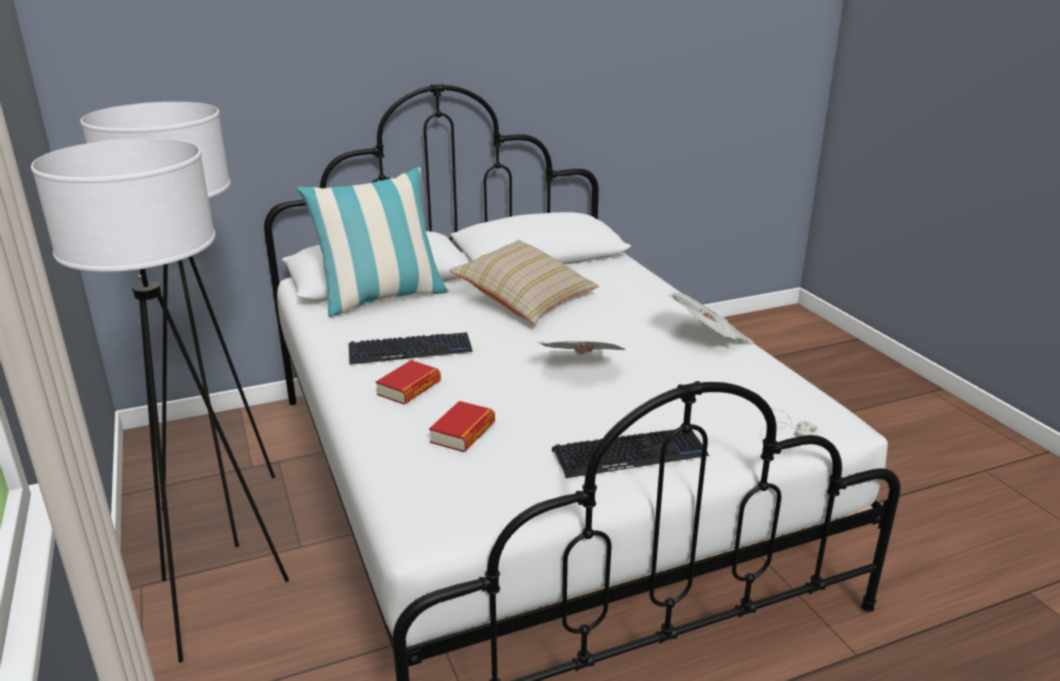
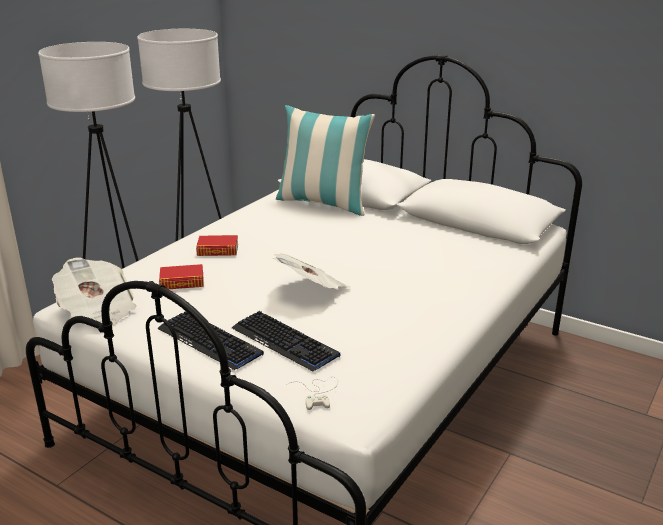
camera: 55 degrees right, 0 degrees up
keyboard [348,332,473,365] -> keyboard moved to [232,311,341,371]
beige pillow [449,240,599,324] -> none
newspaper [668,293,754,342] -> newspaper moved to [52,257,137,329]

